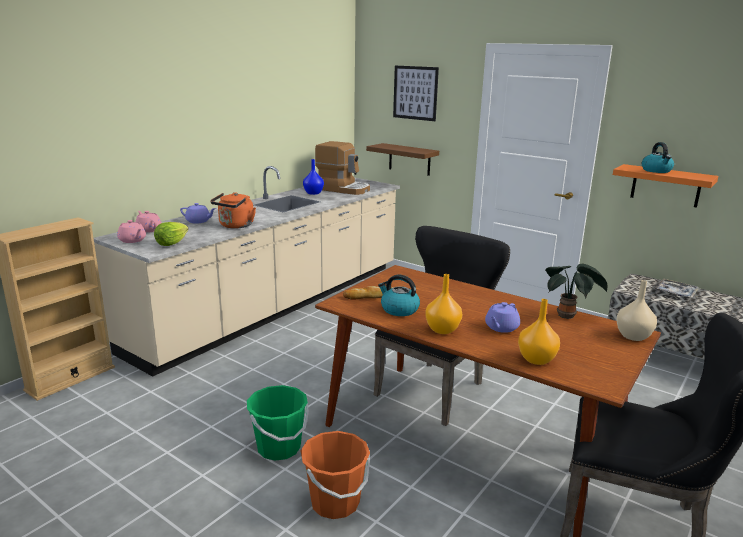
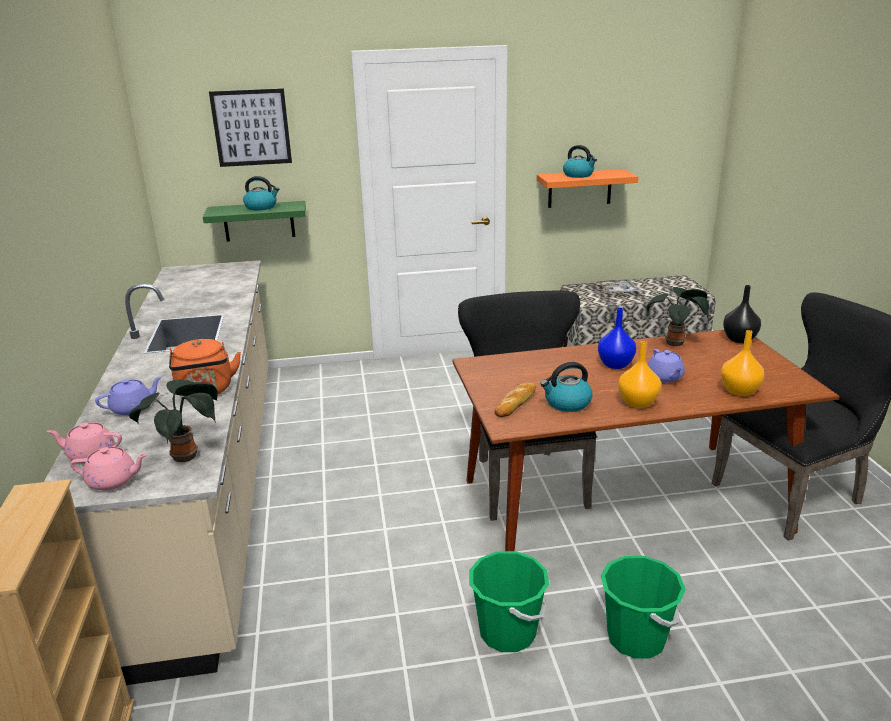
camera: 45 degrees left, 5 degrees up
lettuce [154,222,188,246] -> potted plant [129,380,217,462]
orange bucket [301,431,370,519] -> green bucket [601,556,686,659]
blue vase [303,159,324,195] -> blue vase moved to [598,308,636,369]
coffee machine [315,141,370,195] -> none
brown shelf [366,143,439,176] -> green shelf [203,201,306,241]
beige vase [617,280,657,341] -> black vase [723,285,761,343]
none -> kettle [243,176,279,211]

